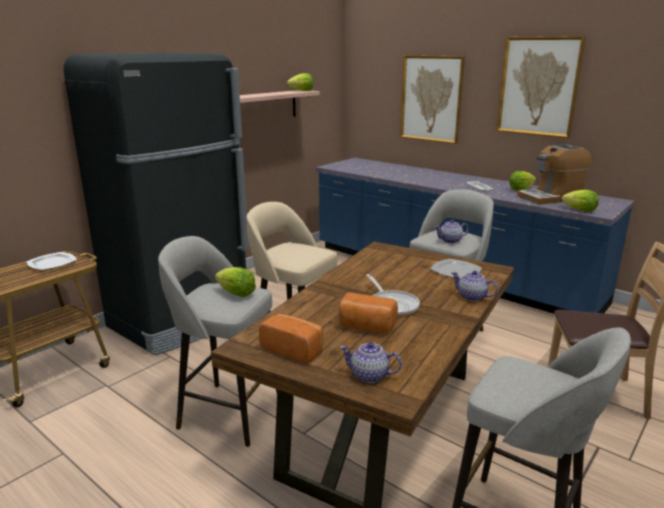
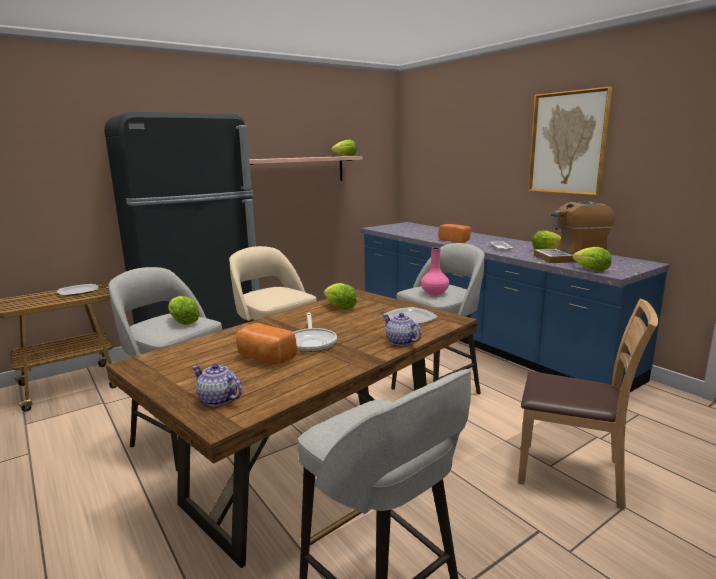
camera: 15 degrees right, 5 degrees down
bread [259,314,324,364] -> bread moved to [438,224,471,243]
picture [400,55,465,144] -> none
teapot [434,220,469,243] -> pink vase [421,247,449,295]
none -> lettuce [324,283,357,310]

